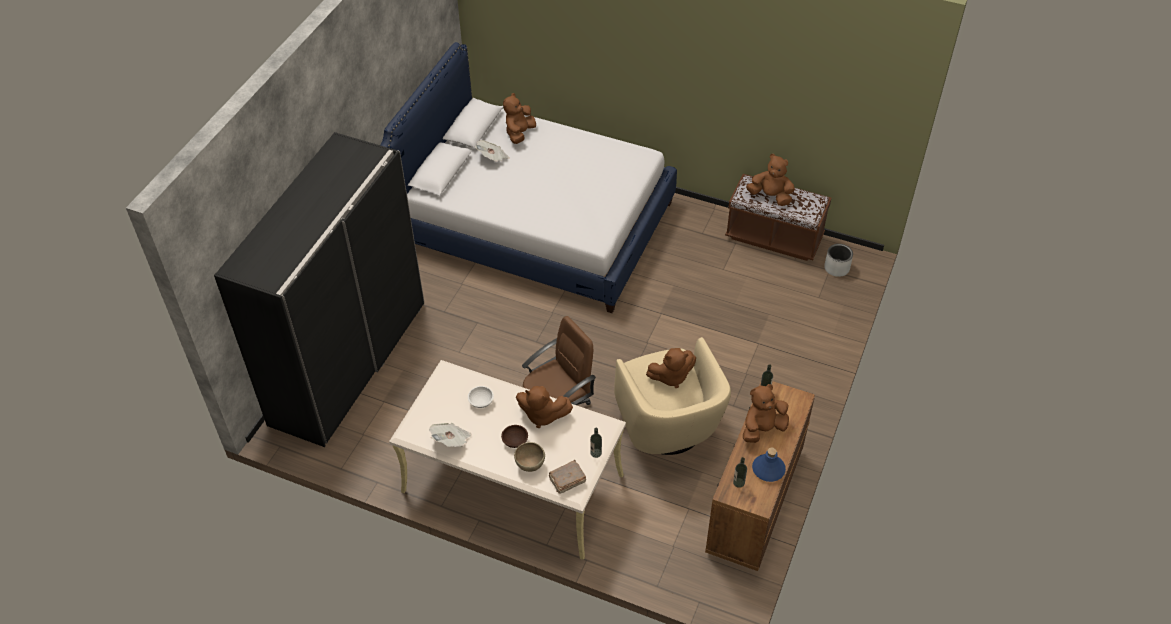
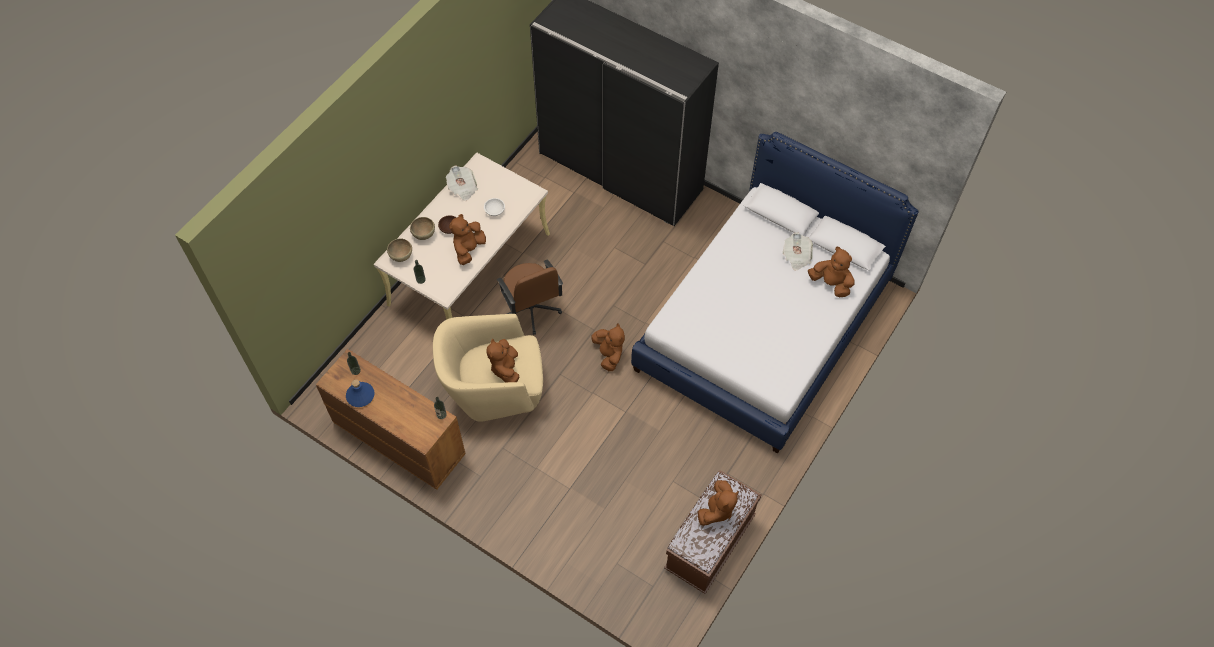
camera: 100 degrees right, 10 degrees up
brown book [549,460,586,494] -> brown bowl [387,239,412,262]
brown plush toy [743,384,789,443] -> brown plush toy moved to [592,323,625,371]
grey planter [824,244,853,277] -> none

